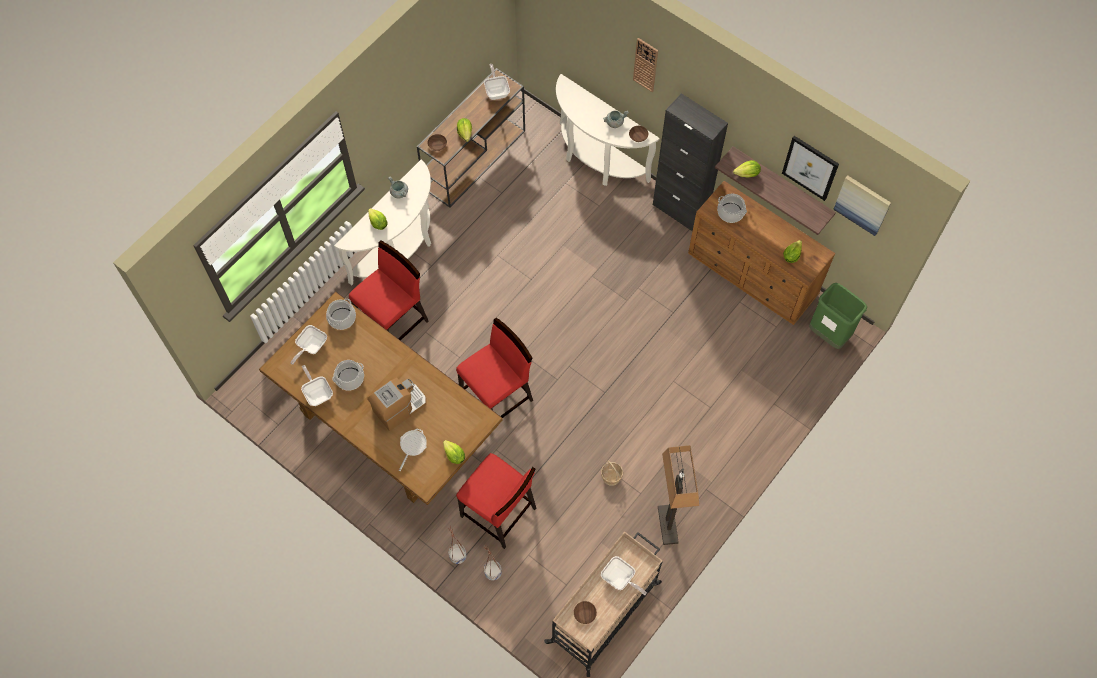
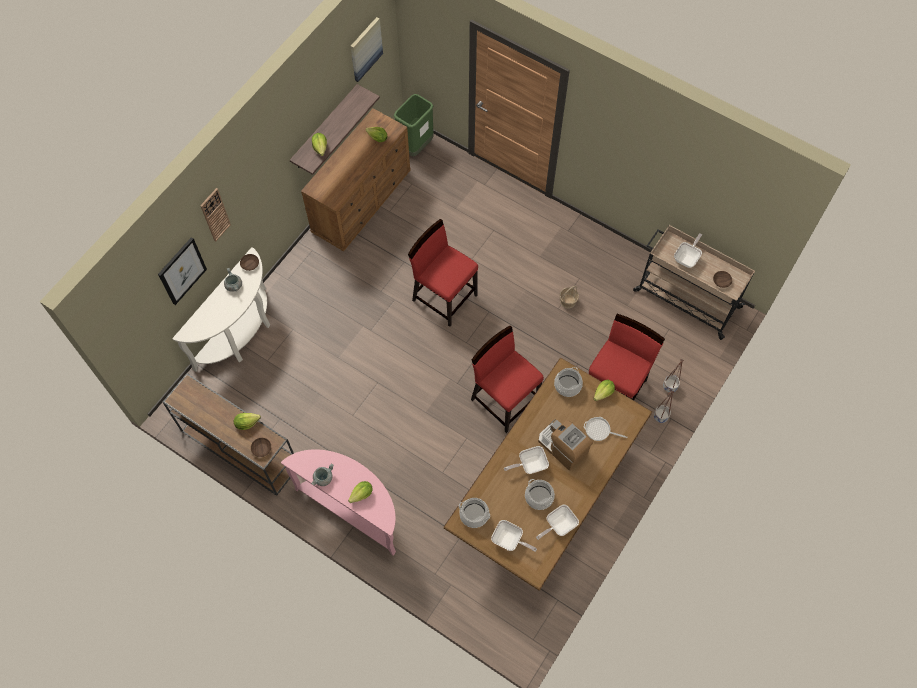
camera: 95 degrees left, 0 degrees up
white console table [334,160,431,285] -> pink console table [281,449,396,556]
red chair [349,241,429,341] -> red chair moved to [408,219,478,327]
frying pan [484,64,510,100] -> frying pan moved to [504,446,549,474]
black cabinet [653,93,728,231] -> none
floor lamp [658,445,699,545] -> none
cooking pot [717,194,747,223] -> cooking pot moved to [554,367,583,397]
picture [782,136,839,201] -> picture moved to [158,237,207,305]

